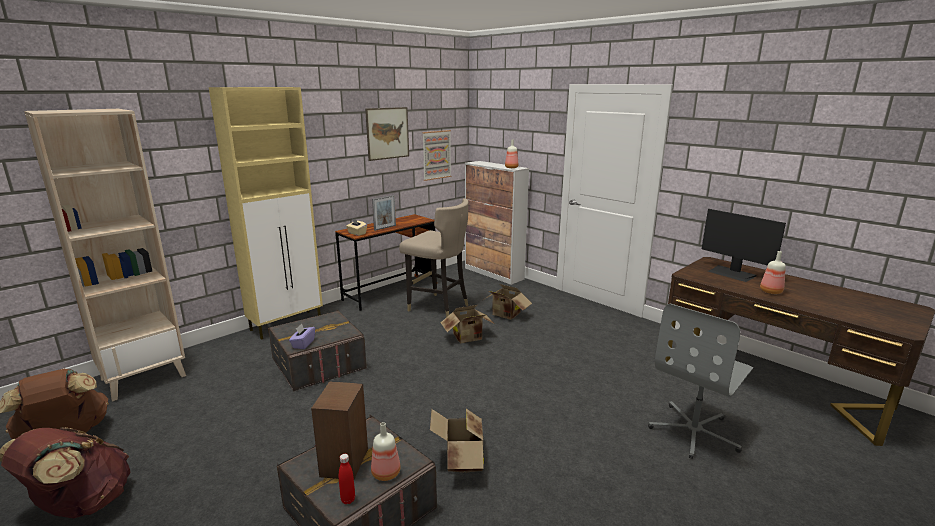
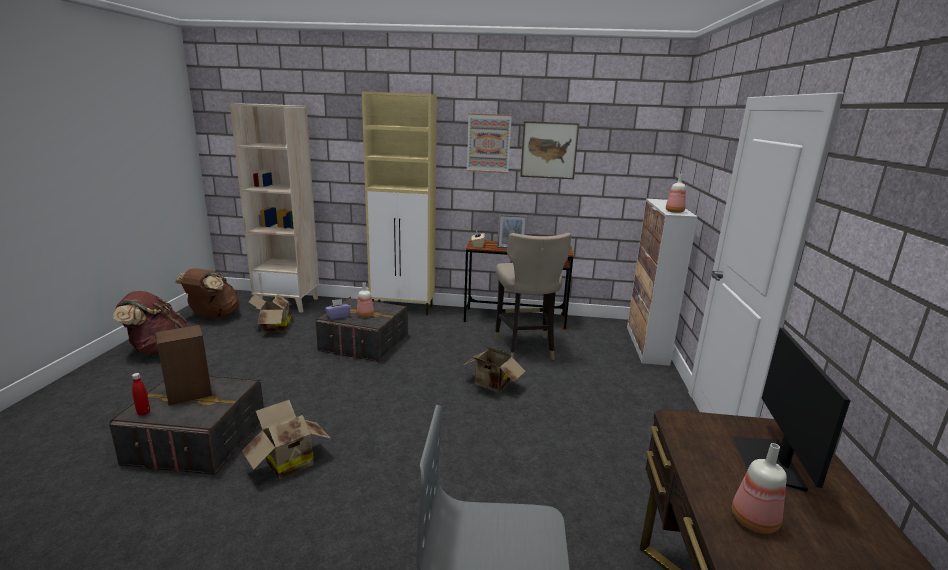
camera: 50 degrees right, 0 degrees up
bottle [371,422,401,481] -> bottle moved to [357,282,374,318]
picture [422,130,451,181] -> picture moved to [467,113,512,173]
cardboard box [483,284,532,320] -> cardboard box moved to [248,294,291,332]

